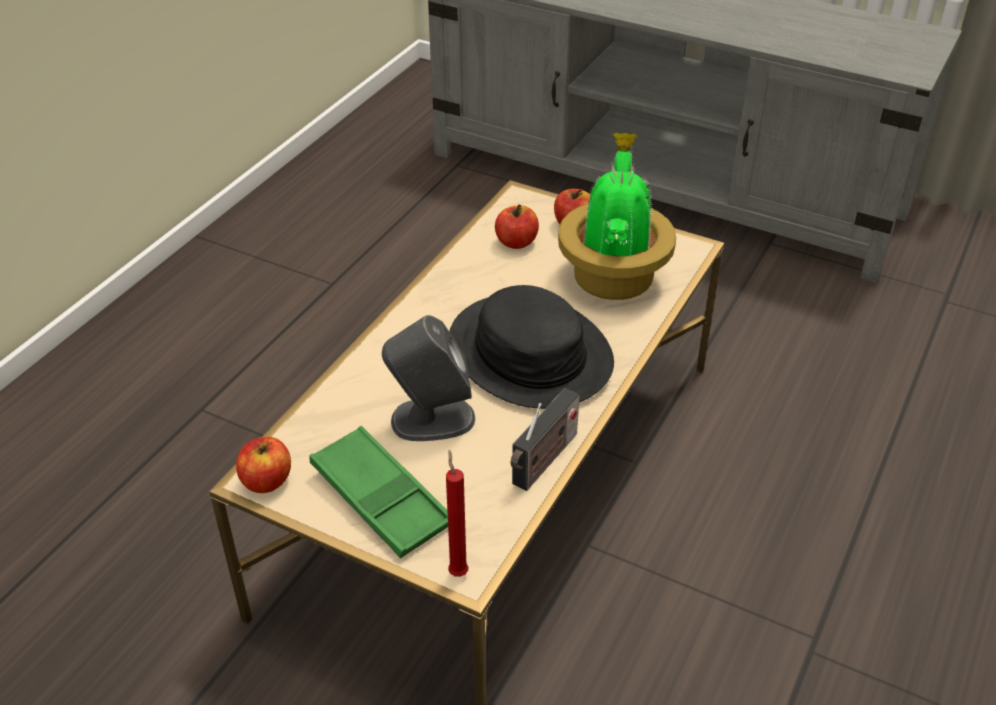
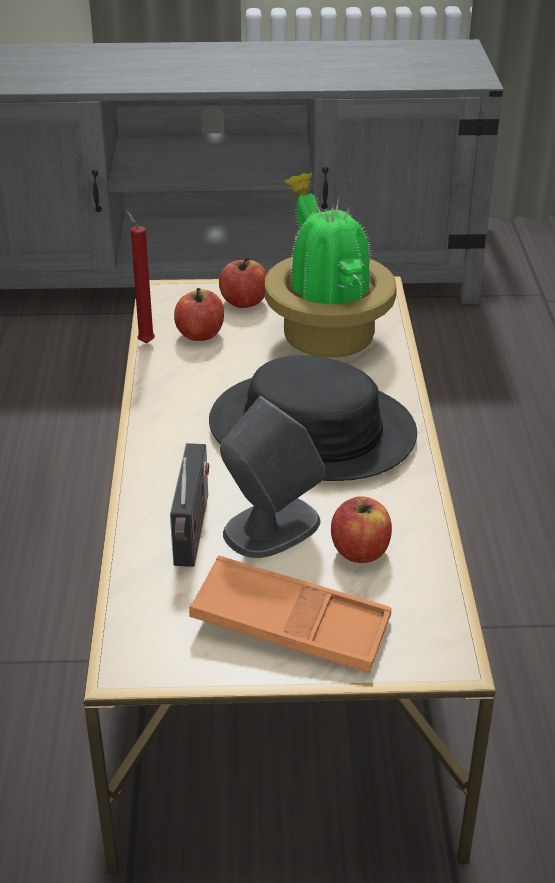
camera: 30 degrees left, 5 degrees down
apple [236,437,291,493] -> apple moved to [331,497,392,563]
green tray [309,426,448,559] -> orange tray [189,555,391,673]
red candle [446,450,468,577] -> red candle moved to [126,211,155,343]
radio [511,388,580,491] -> radio moved to [170,443,209,567]

